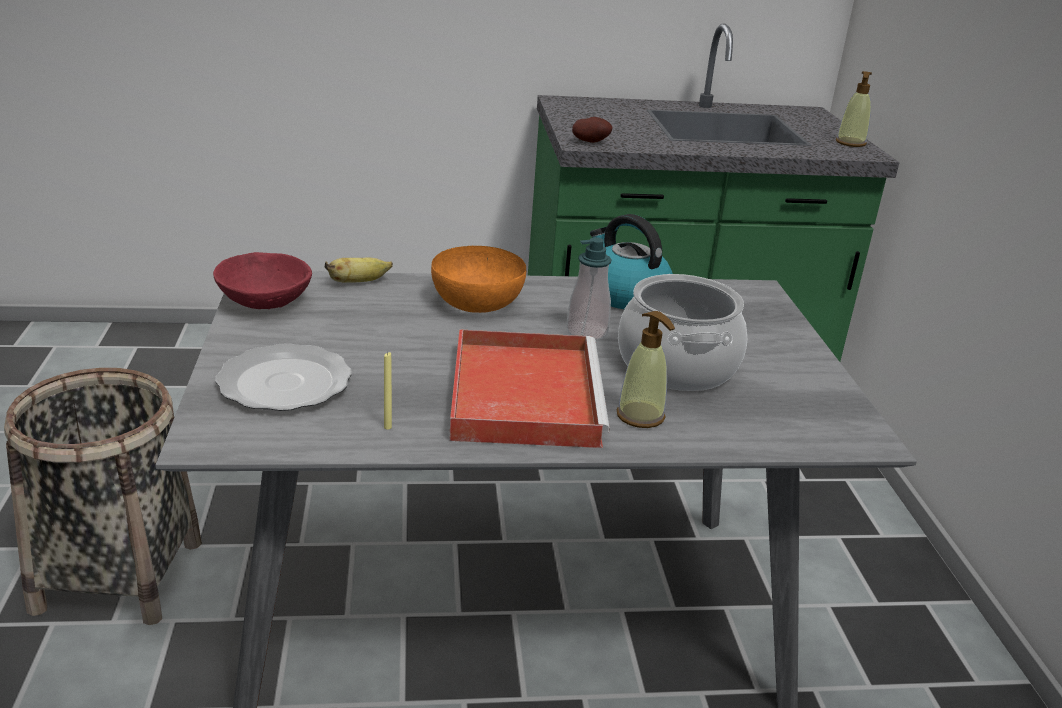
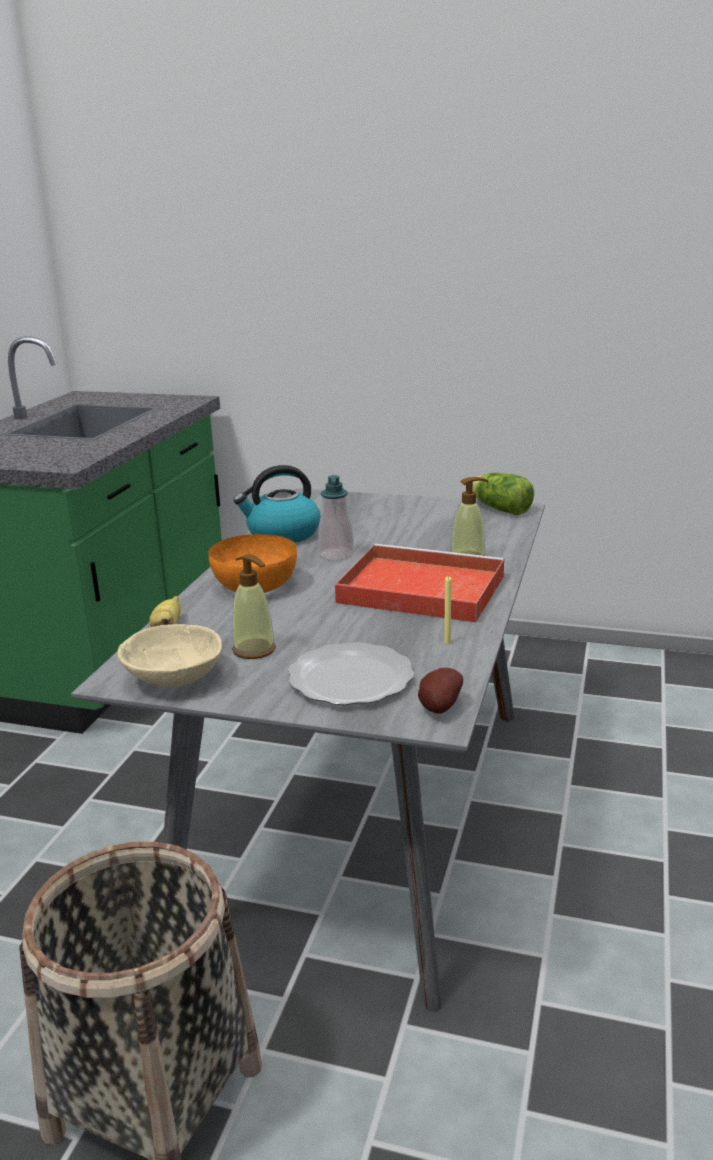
camera: 65 degrees left, 5 degrees down
red bowl [213,252,312,309] -> beige bowl [118,624,222,688]
potato [572,117,613,143] -> potato moved to [418,668,463,714]
cooking pot [618,274,747,391] -> none
soap dispenser [836,71,872,147] -> soap dispenser moved to [232,554,276,659]
none -> lettuce [473,473,534,515]

